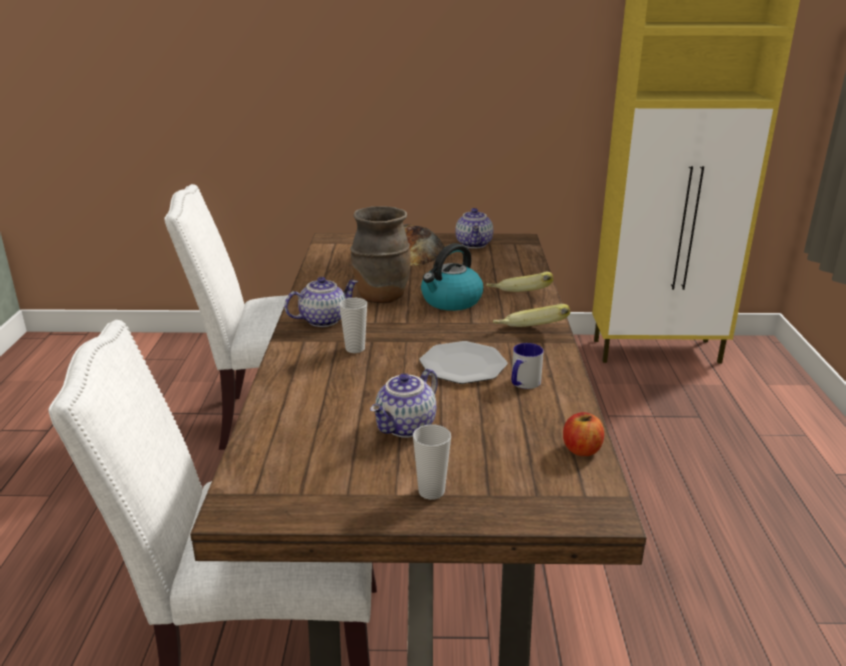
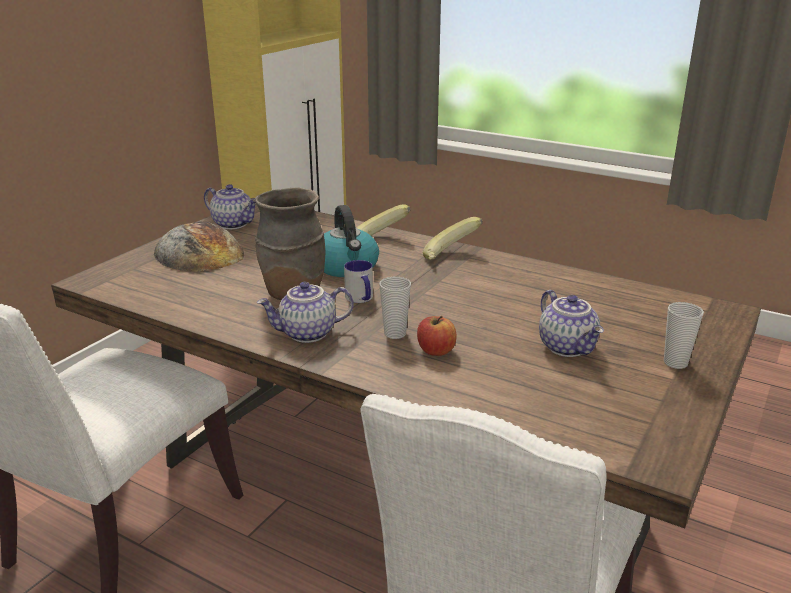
camera: 60 degrees left, 0 degrees up
teapot [284,277,358,327] -> teapot turned 105 degrees counterclockwise [257,282,354,343]
plate [419,341,507,384] -> none
mug [511,343,544,389] -> mug moved to [344,260,373,303]
apple [563,412,604,456] -> apple moved to [417,316,457,356]

